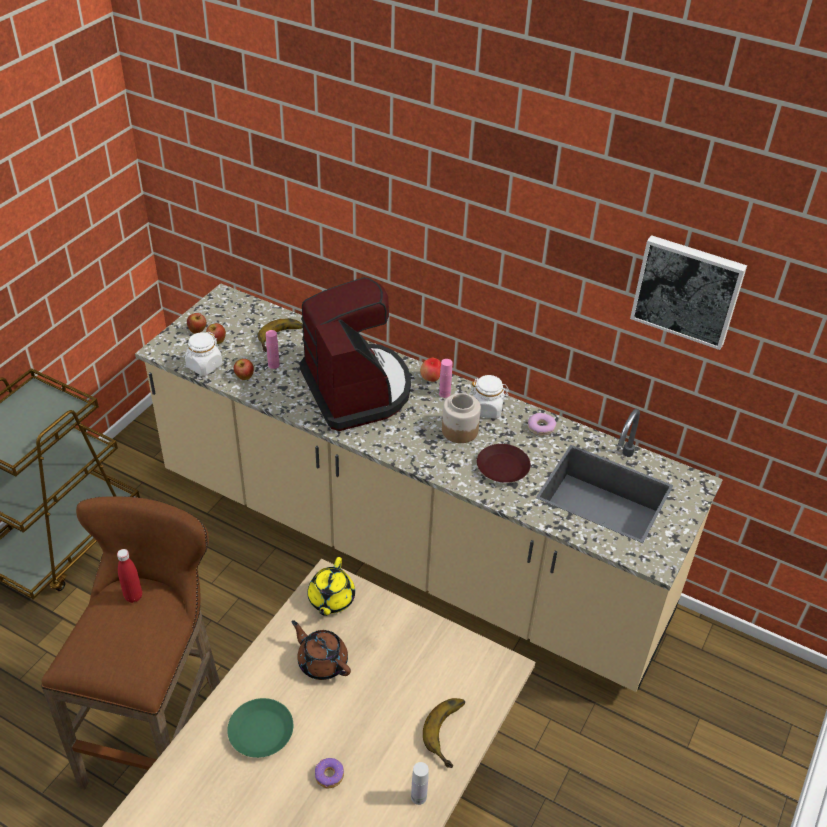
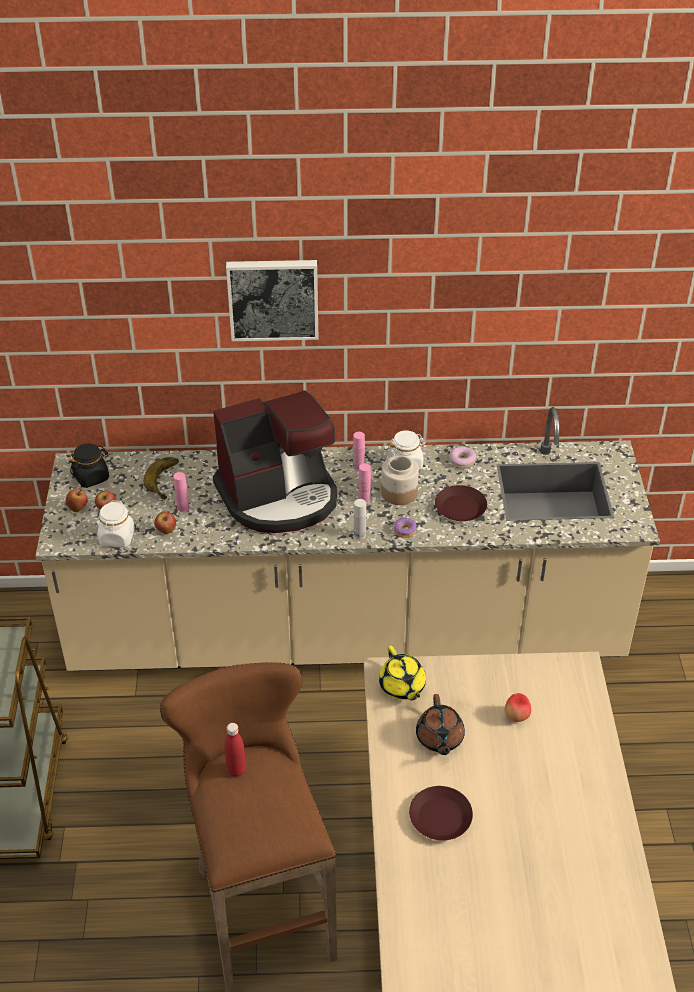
camera: 30 degrees left, 0 degrees up
green plate [227,698,293,758] -> brown plate [409,786,473,841]
brown teapot [292,620,351,680] -> brown teapot turned 105 degrees counterclockwise [416,694,465,755]
coffee machine [300,277,411,431] -> coffee machine turned 120 degrees clockwise [213,391,337,533]
donut [315,758,344,788] -> donut moved to [393,518,417,538]
white bottle [411,762,429,805] -> white bottle moved to [354,499,366,540]
apple [420,358,441,382] -> apple moved to [505,693,531,722]
banana [423,698,465,768] -> none
picture [630,235,747,350] -> picture moved to [226,260,319,341]
none -> black jar [69,443,109,488]
none -> pink bottle [359,463,371,503]

